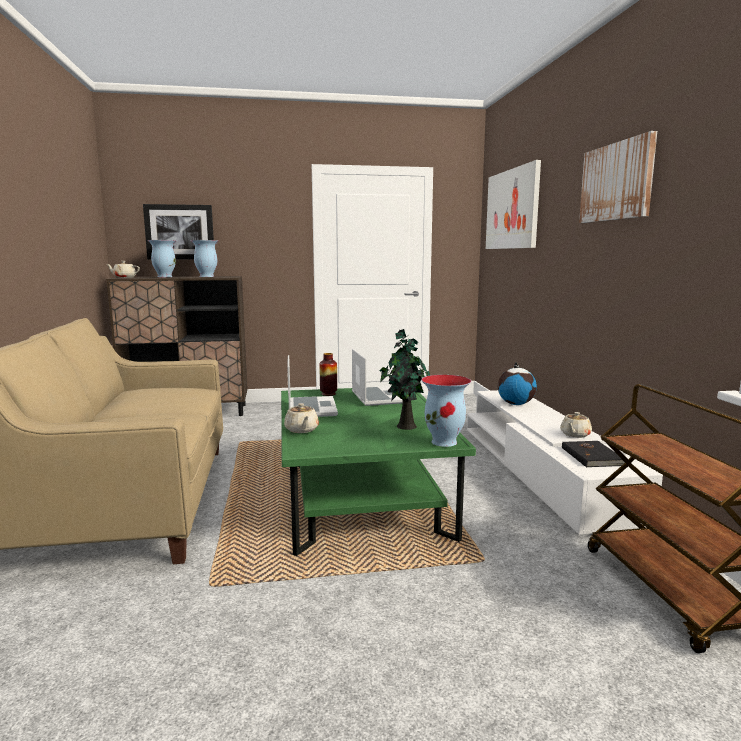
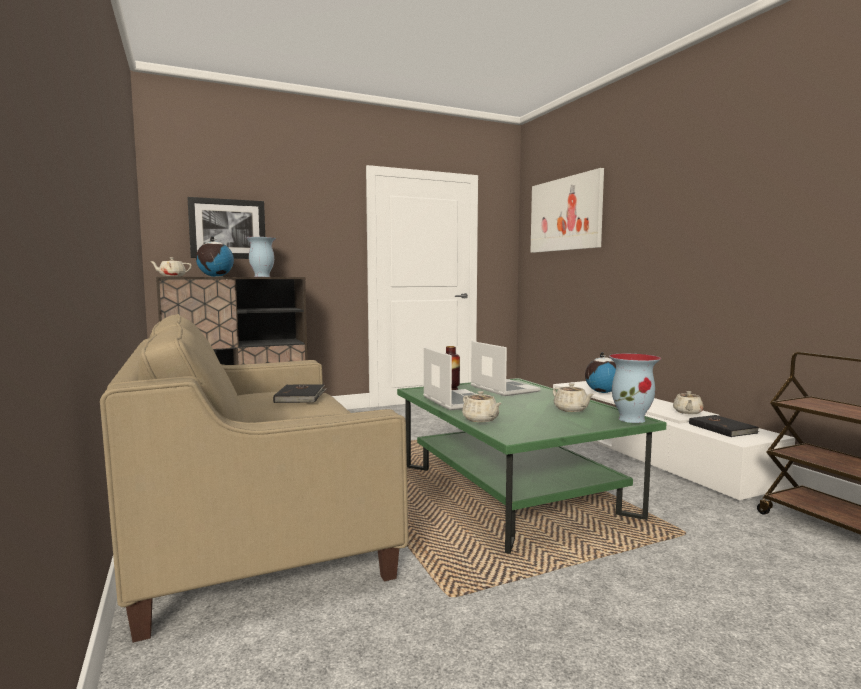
camera: 15 degrees left, 5 degrees down
vase [147,240,177,277] -> globe [196,236,234,277]
potted plant [380,328,430,430] -> beige teapot [553,383,594,412]
picture [579,131,657,223] -> none
none -> black book [273,384,327,403]

